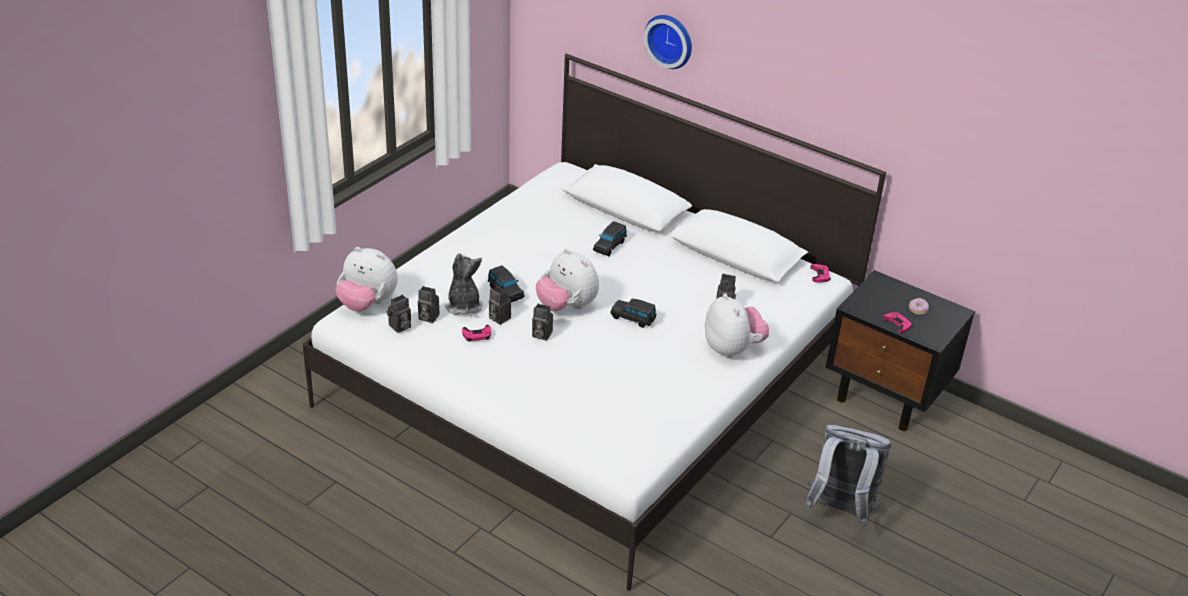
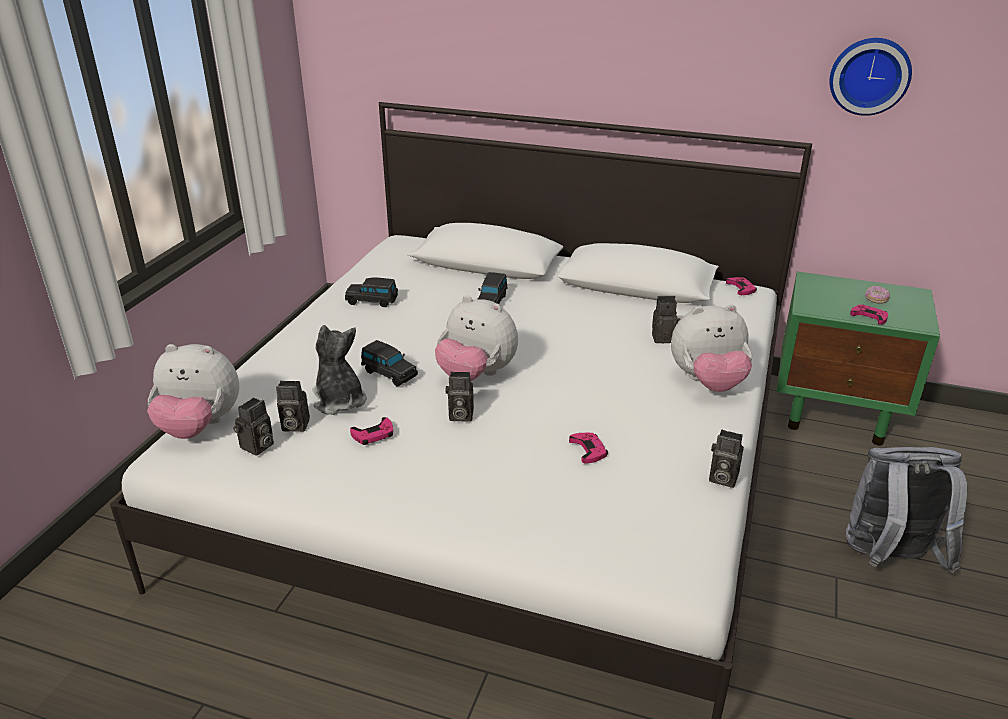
camera: 15 degrees left, 5 degrees down
camera [489,286,511,325] -> camera moved to [709,430,744,488]
black toy car [611,299,656,328] -> black toy car moved to [345,277,398,307]
wall clock [644,15,692,69] -> wall clock moved to [829,38,912,116]
plush toy [705,293,769,358] -> plush toy turned 120 degrees clockwise [671,304,752,392]
black nightstand [826,270,975,431] -> green nightstand [776,271,940,446]
none -> pink game controller [569,433,608,463]

